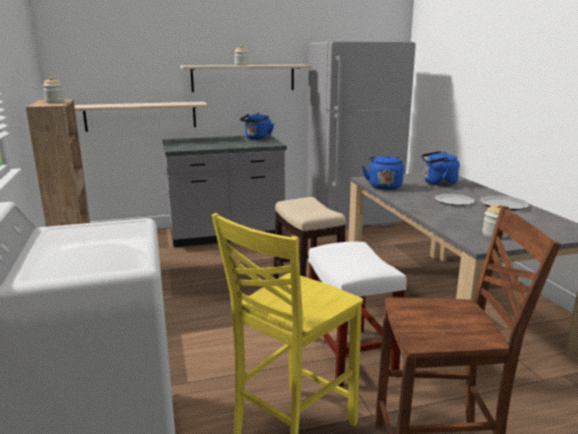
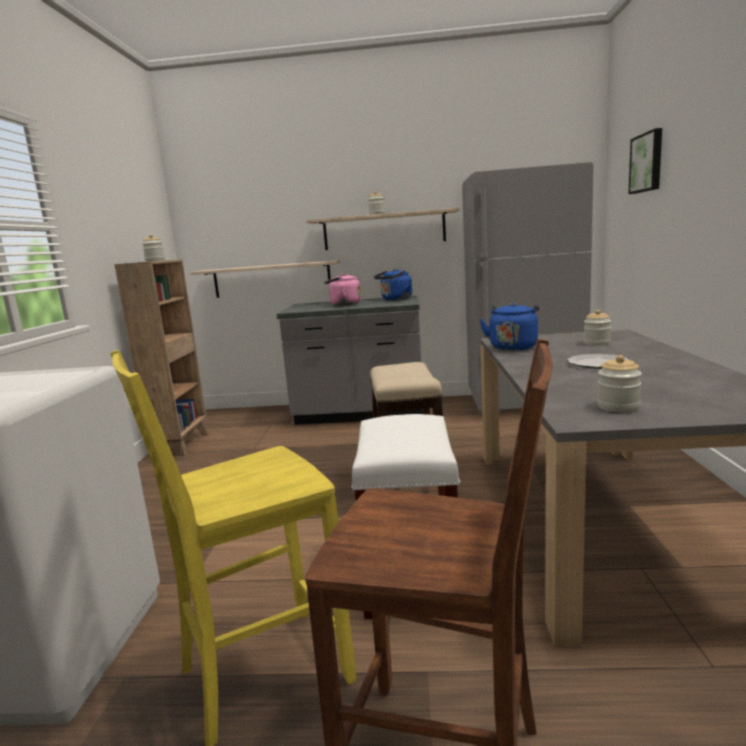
camera: 20 degrees right, 5 degrees down
blue kettle [421,151,460,186] -> jar [584,310,611,346]
plate [479,196,529,211] -> none
none -> pink kettle [324,273,361,306]
none -> picture [629,128,662,194]

